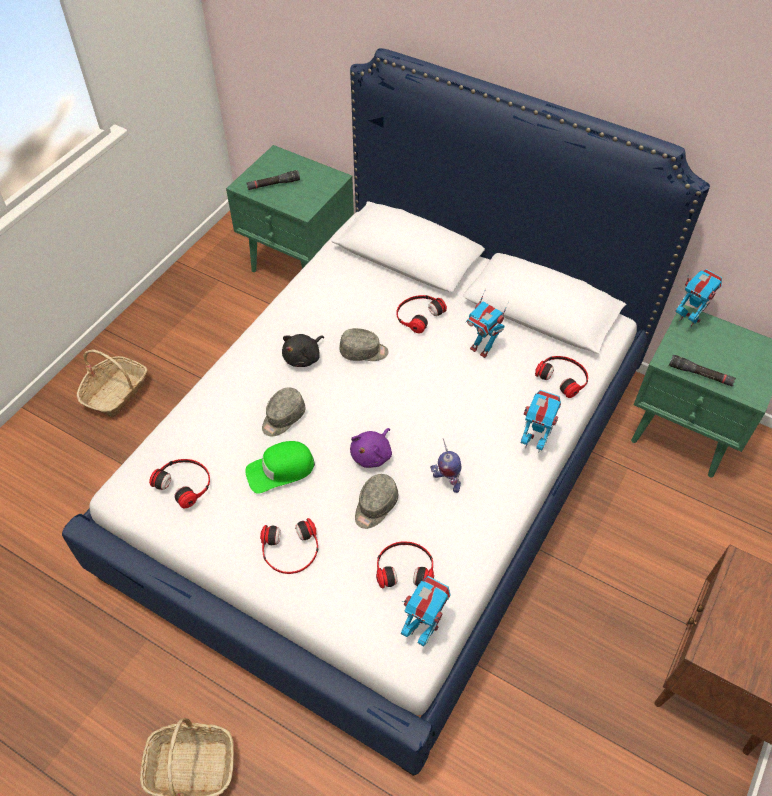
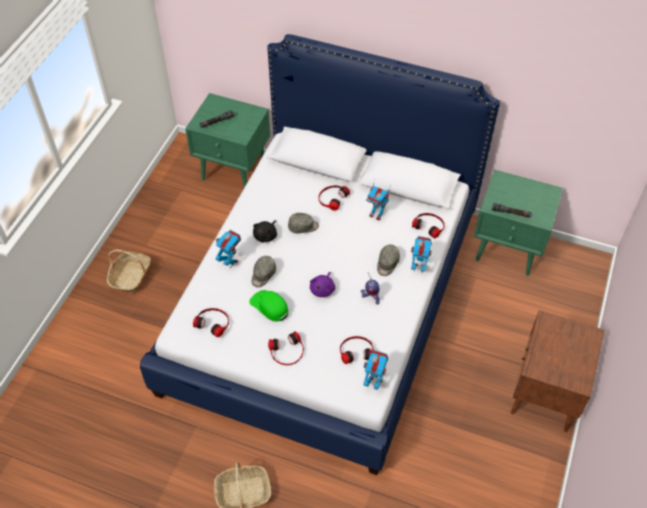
camera: 10 degrees left, 0 degrees up
green cap [245,441,315,494] -> green cap turned 75 degrees clockwise [249,290,288,321]
grey cap [355,474,398,529] -> grey cap moved to [377,245,400,276]
toy robot [675,269,722,328] -> toy robot moved to [214,230,241,268]

